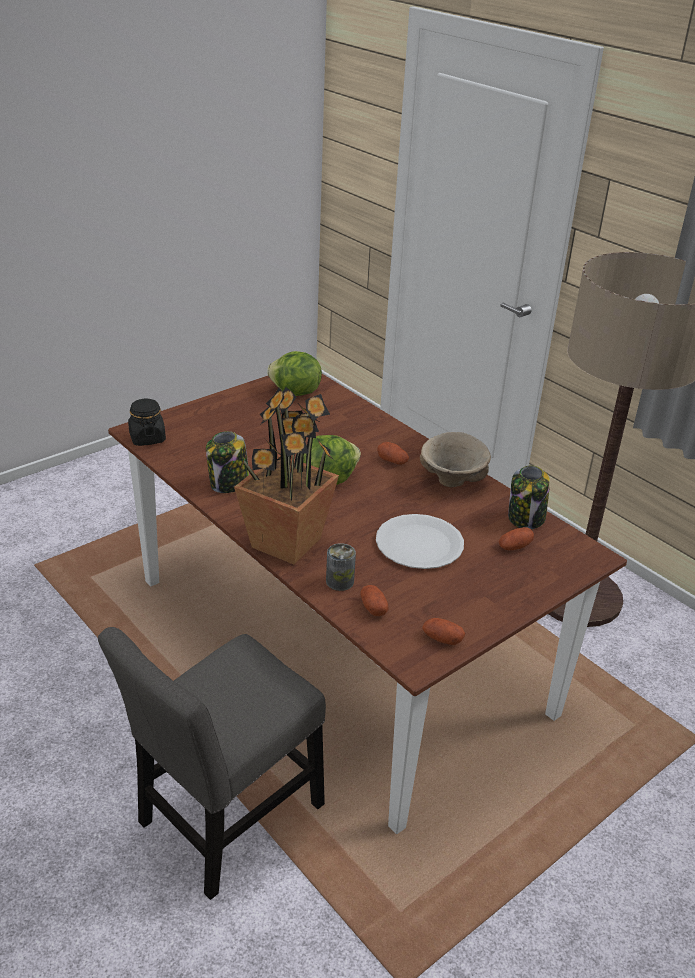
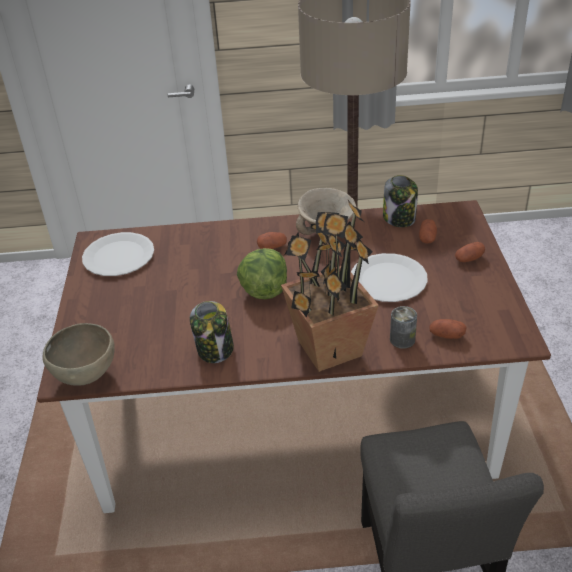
camera: 50 degrees left, 5 degrees up
black jar [128,399,166,446] -> brown bowl [42,323,115,386]
lettuce [267,351,322,396] -> white plate [82,232,154,276]
potato [422,618,465,645] -> potato moved to [455,242,485,262]

